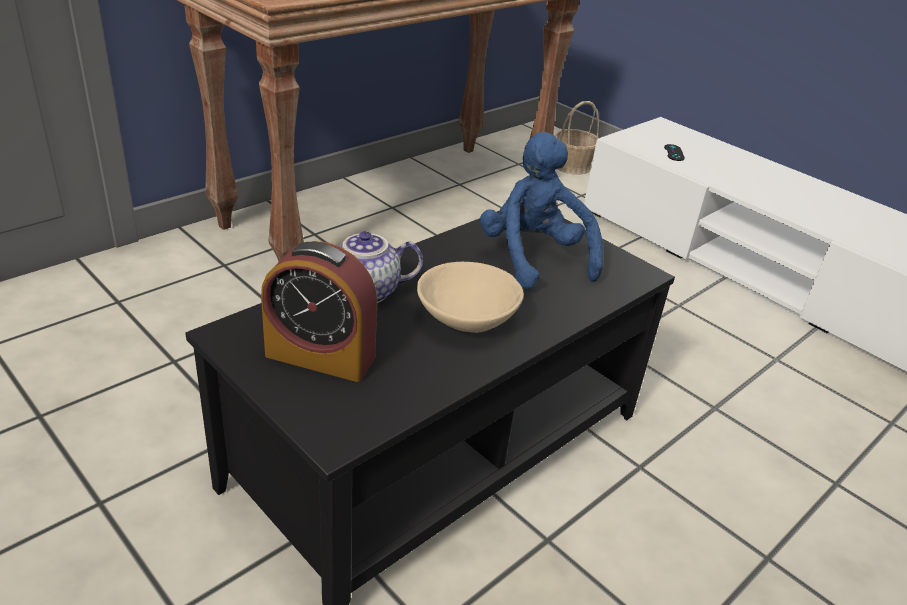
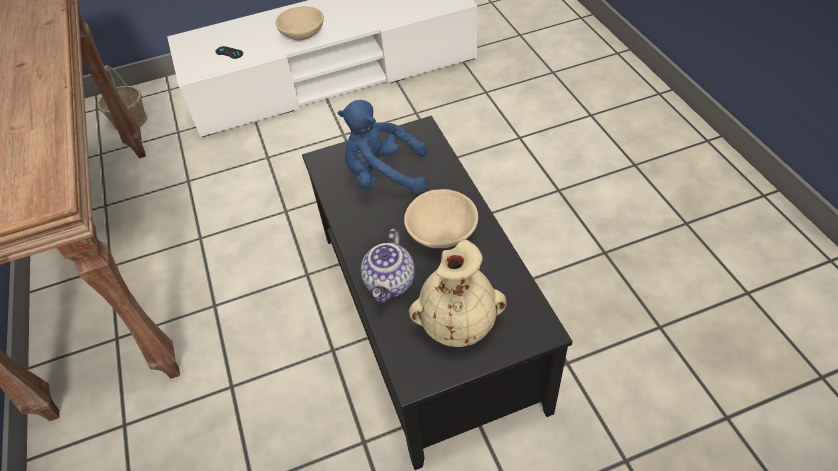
camera: 60 degrees left, 15 degrees up
alarm clock [261,241,377,382] -> beige vase [409,240,507,347]
none -> beige bowl [275,6,324,41]

